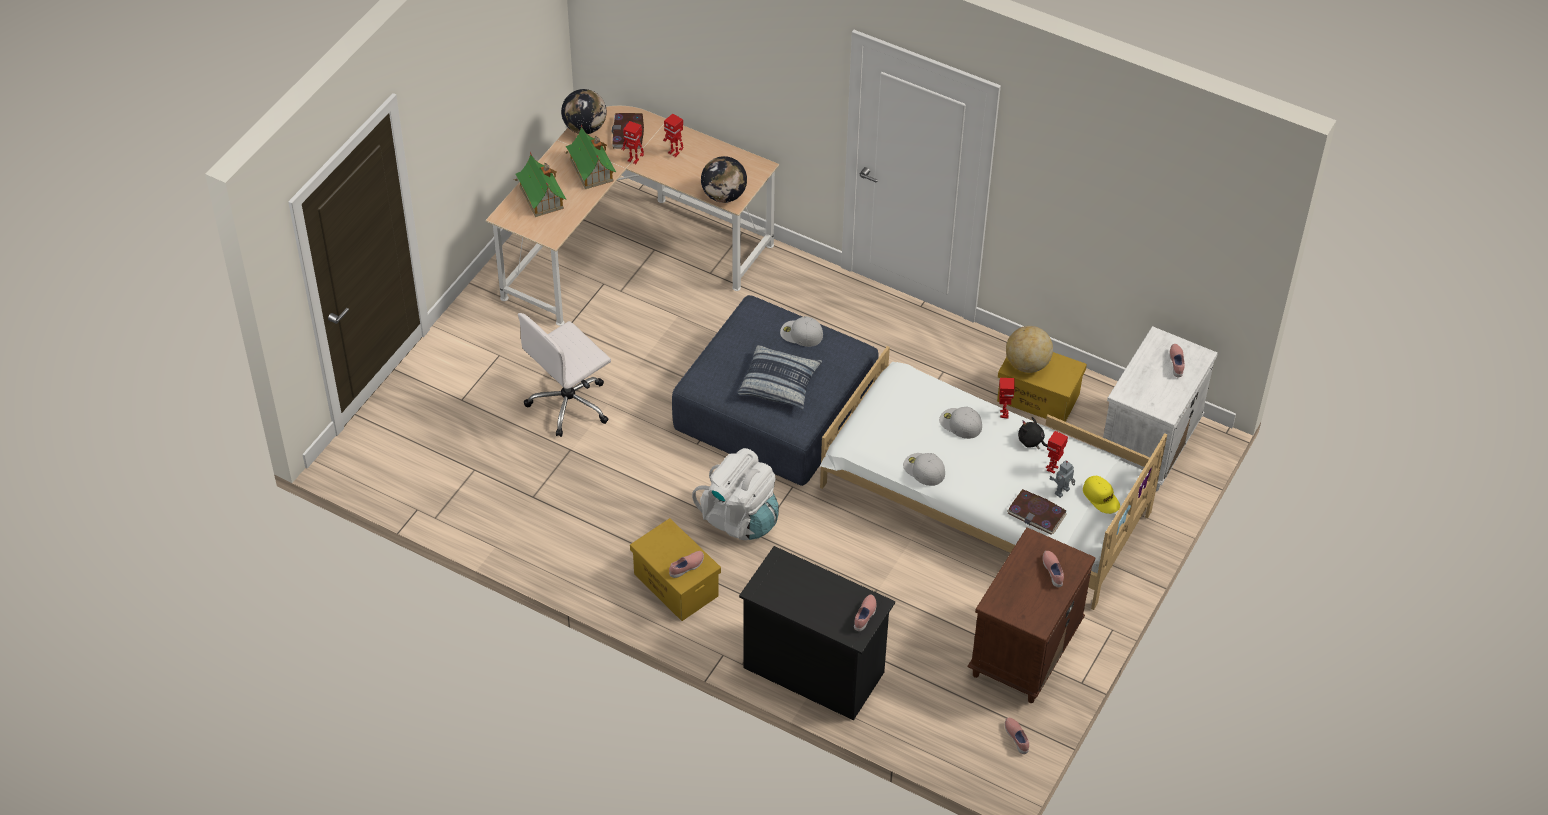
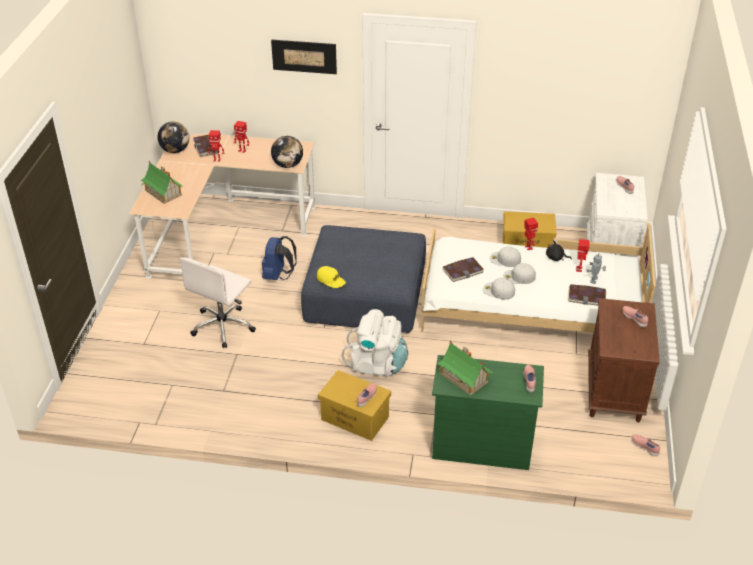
camera: 20 degrees left, 10 degrees down
toy house [566,125,616,189] -> toy house moved to [437,340,492,396]
pillow [737,345,822,410] -> none
black dresser [739,546,895,720] -> green dresser [432,355,544,470]
white cap [780,316,823,347] -> white cap moved to [503,263,536,284]
globe [1006,326,1053,373] -> none
yellow cap [1083,476,1120,514] -> yellow cap moved to [317,266,346,288]
none -> blue backpack [262,236,297,280]
none -> picture [271,39,337,74]
none -> book [442,257,484,282]

